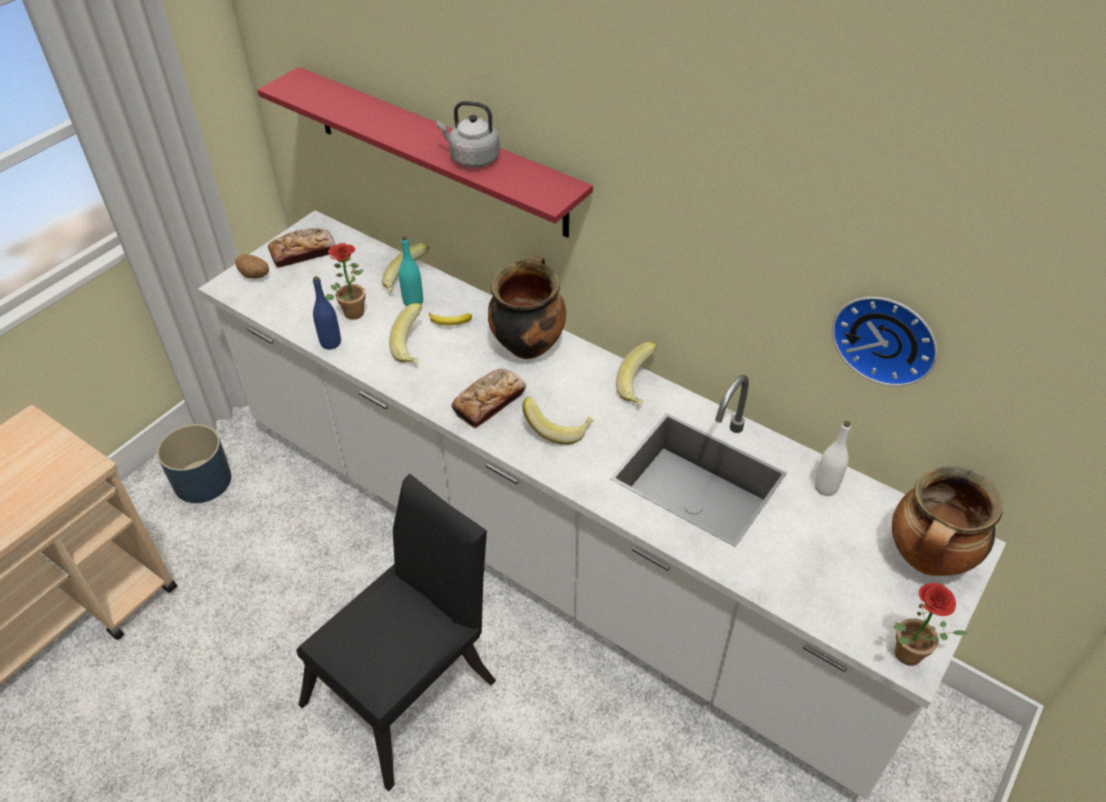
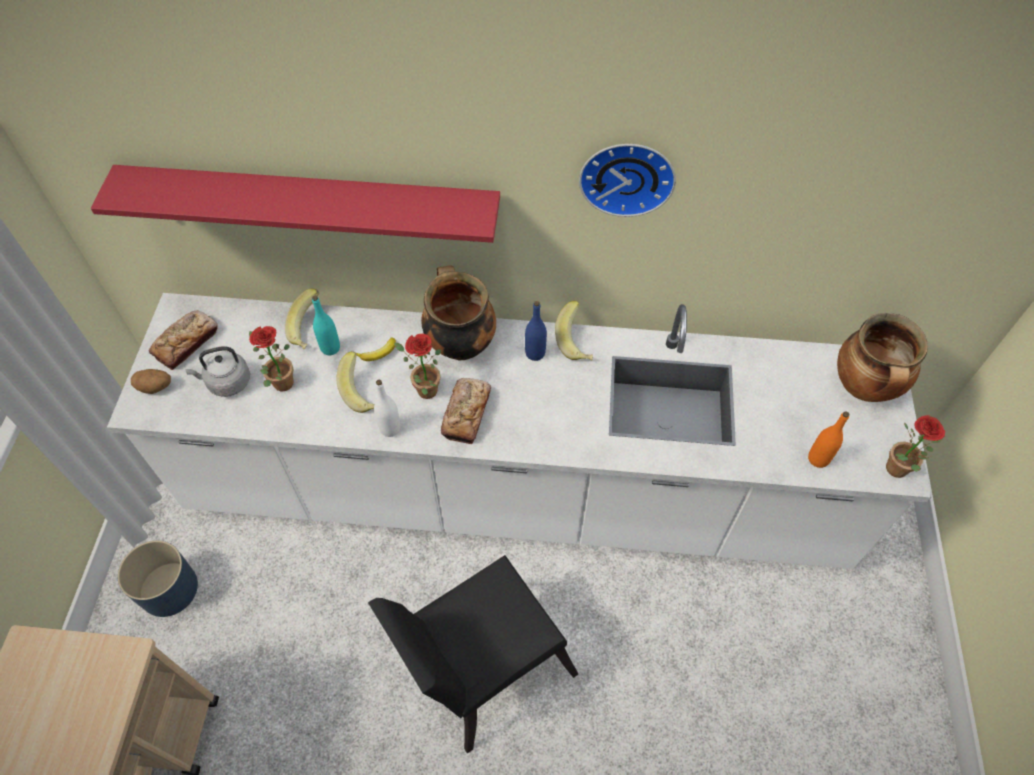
camera: 30 degrees left, 10 degrees up
black chair [296,474,496,791] -> black chair turned 135 degrees counterclockwise [368,555,578,753]
blue bottle [313,276,341,350] -> blue bottle moved to [525,301,547,361]
grey kettle [437,101,500,168] -> grey kettle moved to [185,346,250,397]
banana [522,397,594,445] -> none
white bottle [814,421,851,496] -> white bottle moved to [374,380,401,437]
wall clock [832,297,938,386] -> wall clock moved to [579,144,676,217]
none -> potted plant [394,334,441,399]
none -> orange bottle [808,411,849,468]

